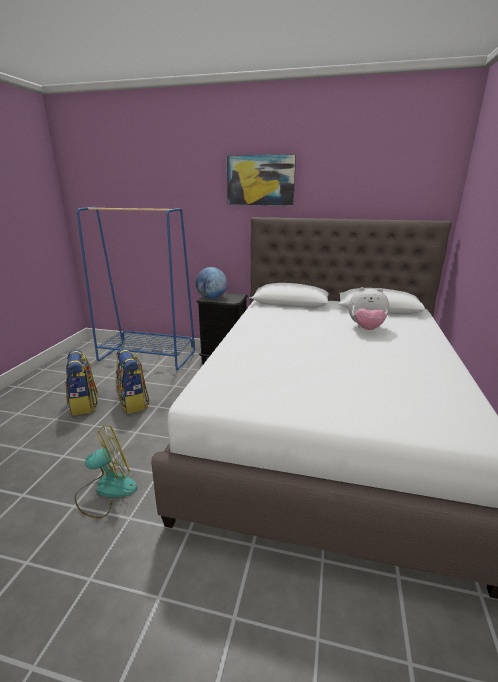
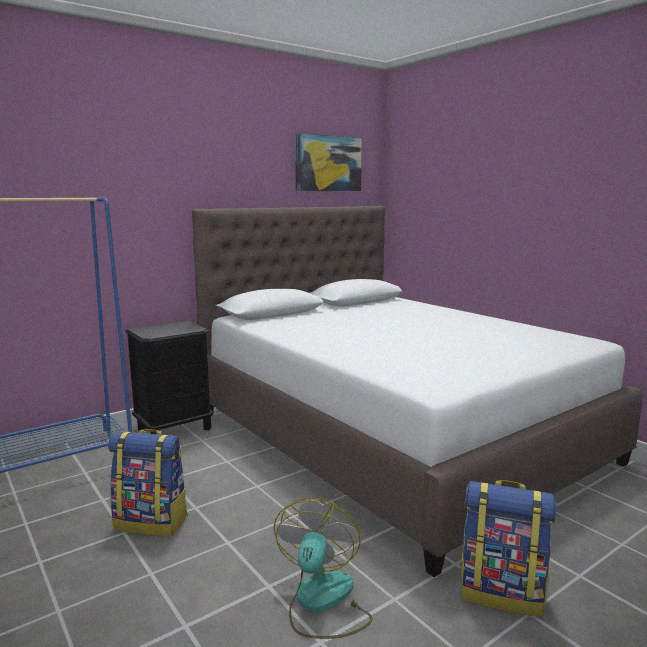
camera: 50 degrees left, 10 degrees down
backpack [65,349,98,416] -> backpack moved to [461,480,556,617]
globe [196,267,227,299] -> none
picture [227,154,296,206] -> picture moved to [295,133,362,191]
plush toy [349,287,389,330] -> none

